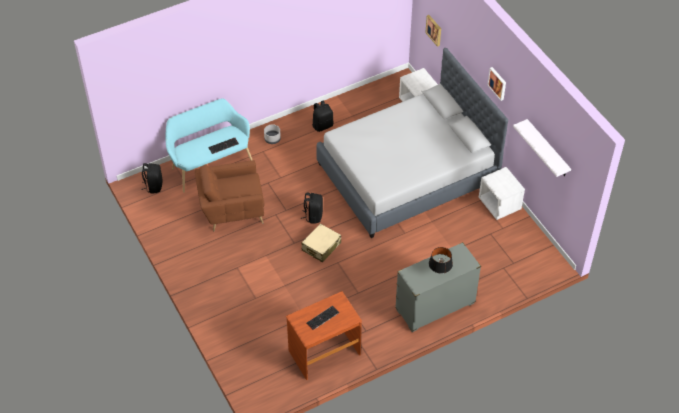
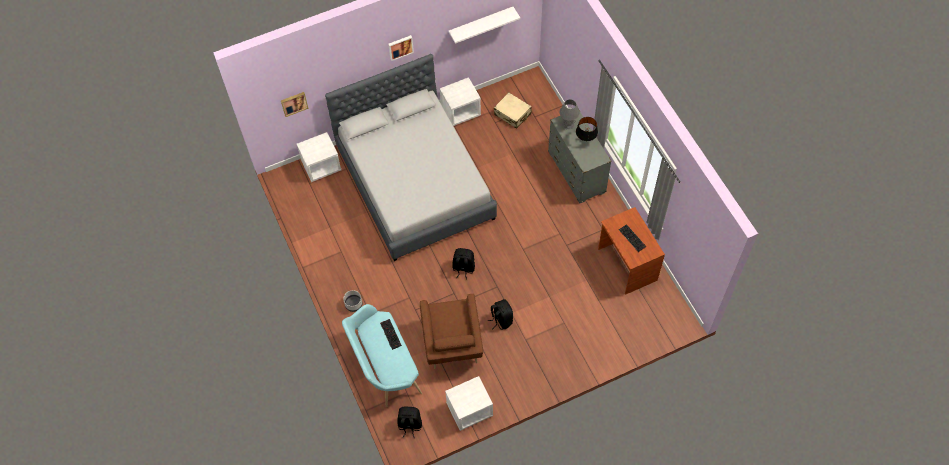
camera: 85 degrees left, 10 degrees up
beige suitcase [302,223,341,262] -> beige suitcase moved to [494,93,532,129]
black backpack [312,100,333,132] -> black backpack moved to [488,299,513,330]
none -> white nightstand [445,376,493,431]
none -> grey table lamp [560,99,580,130]

